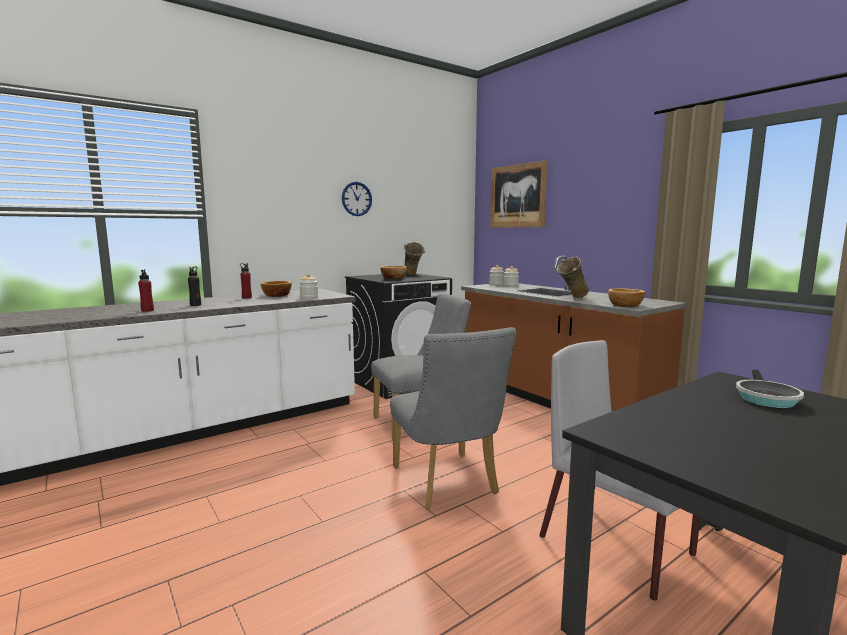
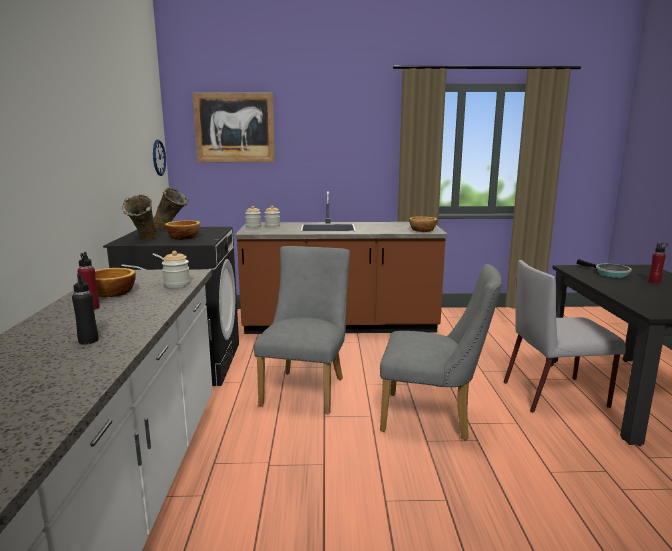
camera: 55 degrees left, 5 degrees up
red bottle [138,270,154,312] -> red bottle moved to [648,242,668,284]
wall clock [342,182,372,216] -> wall clock moved to [153,140,166,176]
beige vase [556,257,589,298] -> beige vase moved to [122,194,158,240]

